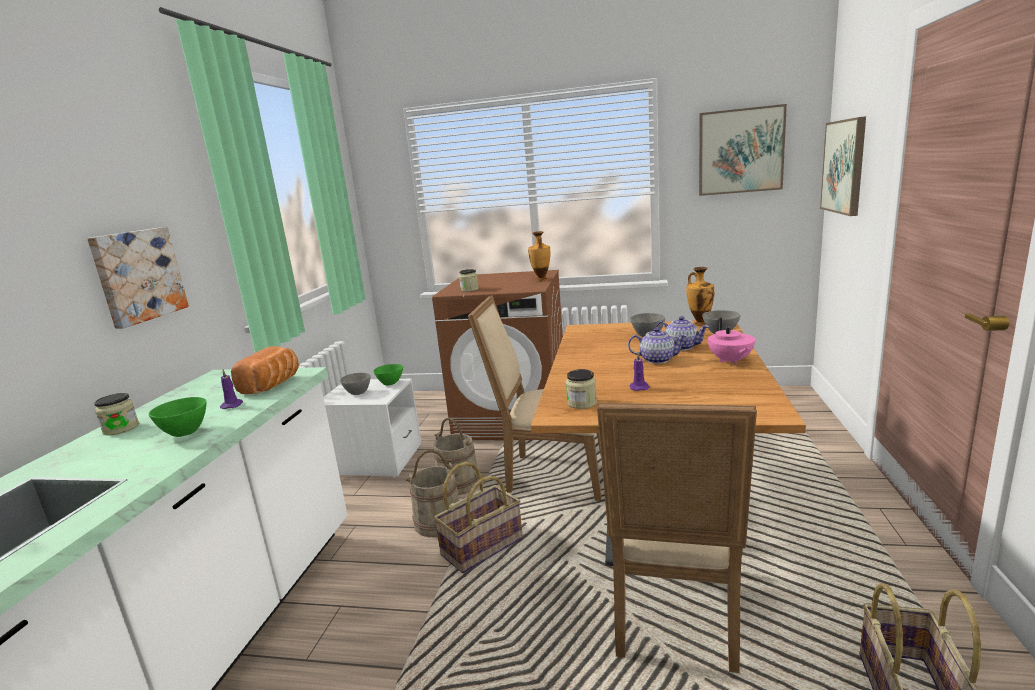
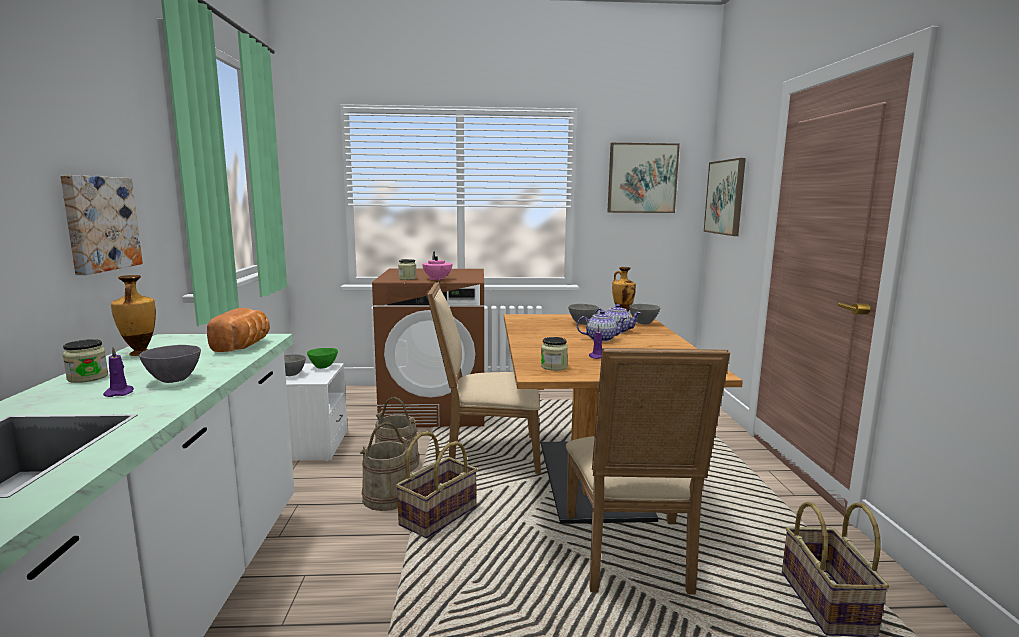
camera: 15 degrees left, 5 degrees down
green bowl [148,397,206,437] -> grey bowl [139,345,201,383]
purple candle [220,370,243,409] -> purple candle moved to [103,347,134,397]
vase [528,231,550,281] -> vase moved to [111,275,156,356]
pink teapot [708,318,755,365] -> pink teapot moved to [422,252,452,281]

